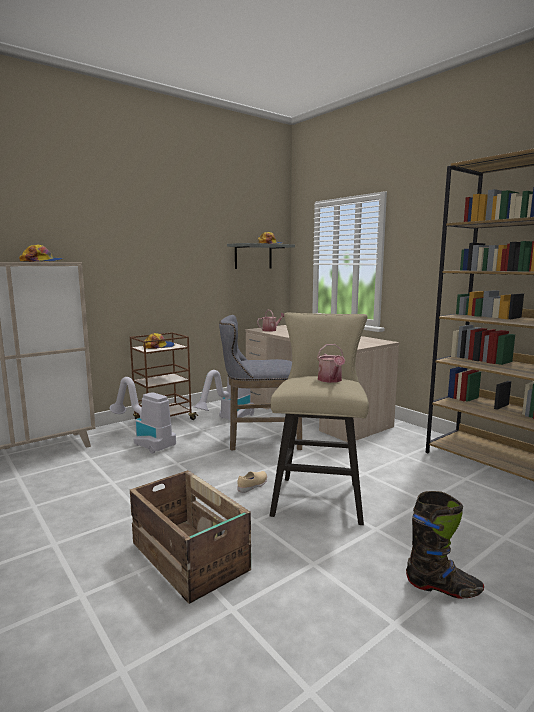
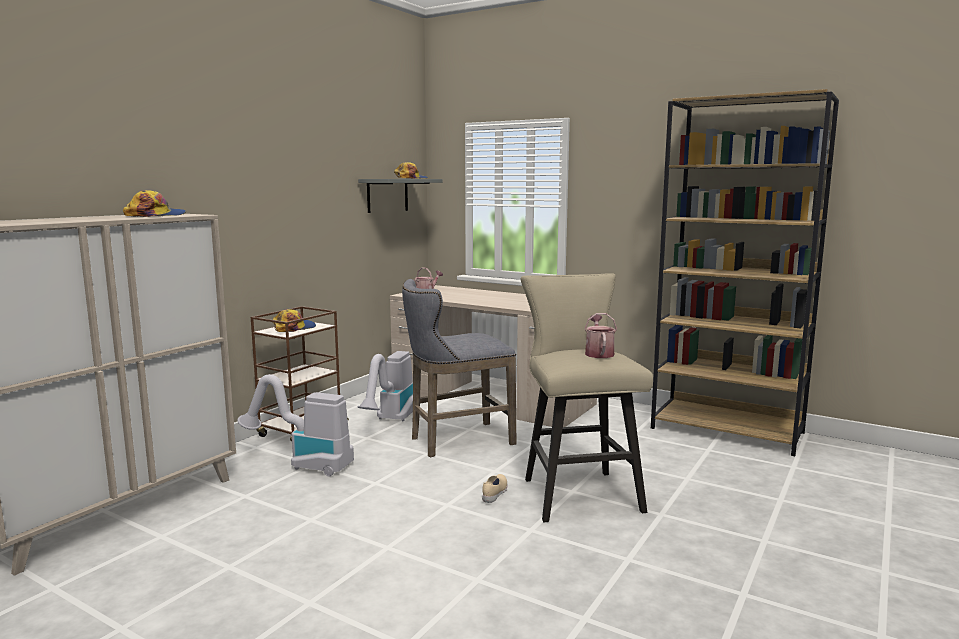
camera: 20 degrees left, 0 degrees up
crate [130,470,251,604] -> none
watering can [317,344,345,383] -> watering can turned 150 degrees counterclockwise [584,313,617,358]
black boot [406,491,484,599] -> none

